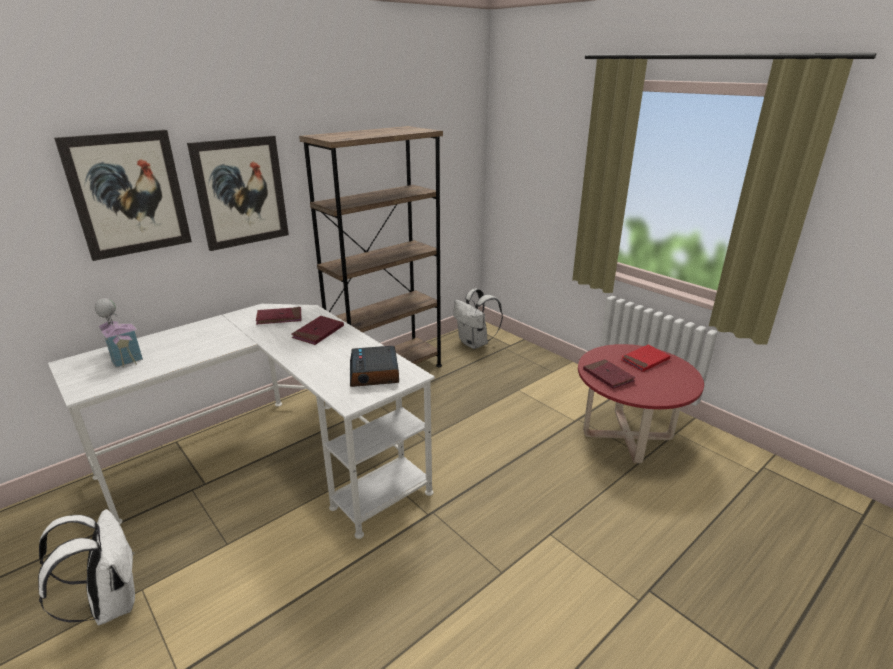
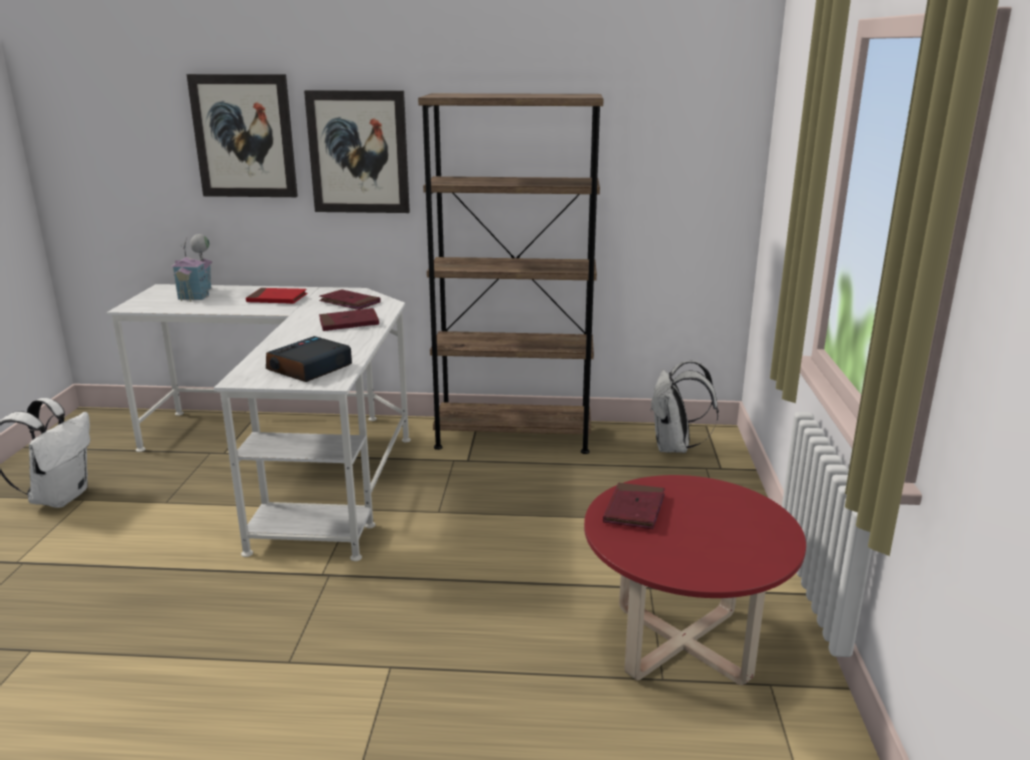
camera: 45 degrees right, 5 degrees down
red book [621,345,670,372] -> red book moved to [246,288,308,304]

